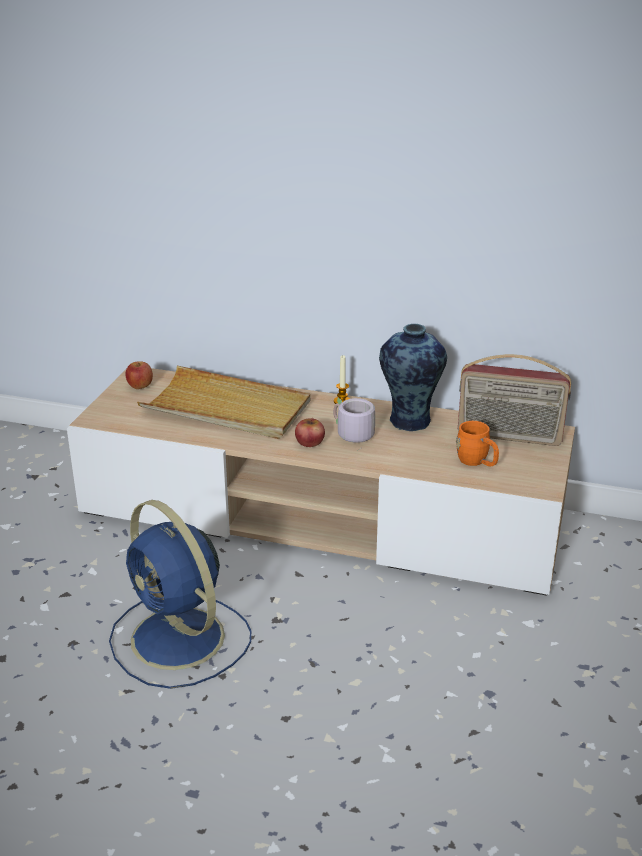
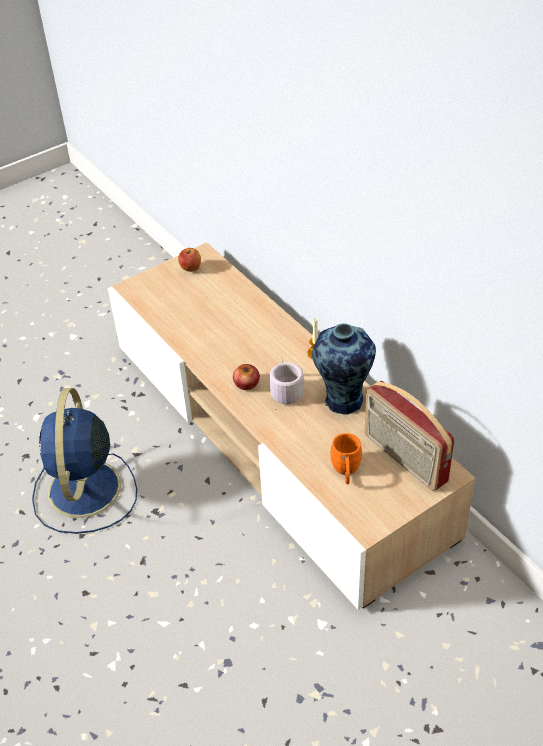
camera: 40 degrees right, 15 degrees up
beige tray [137,366,310,439] -> none

